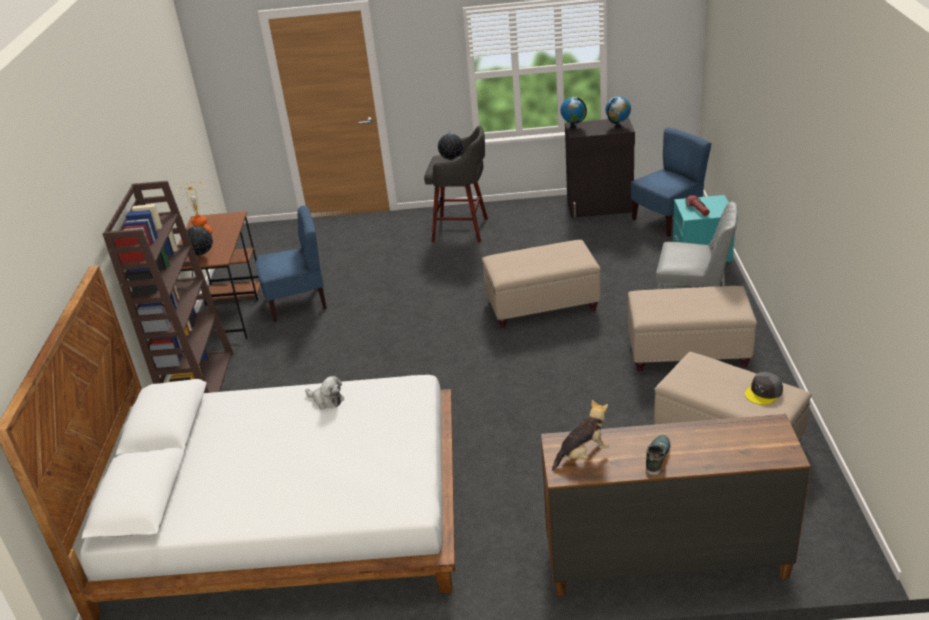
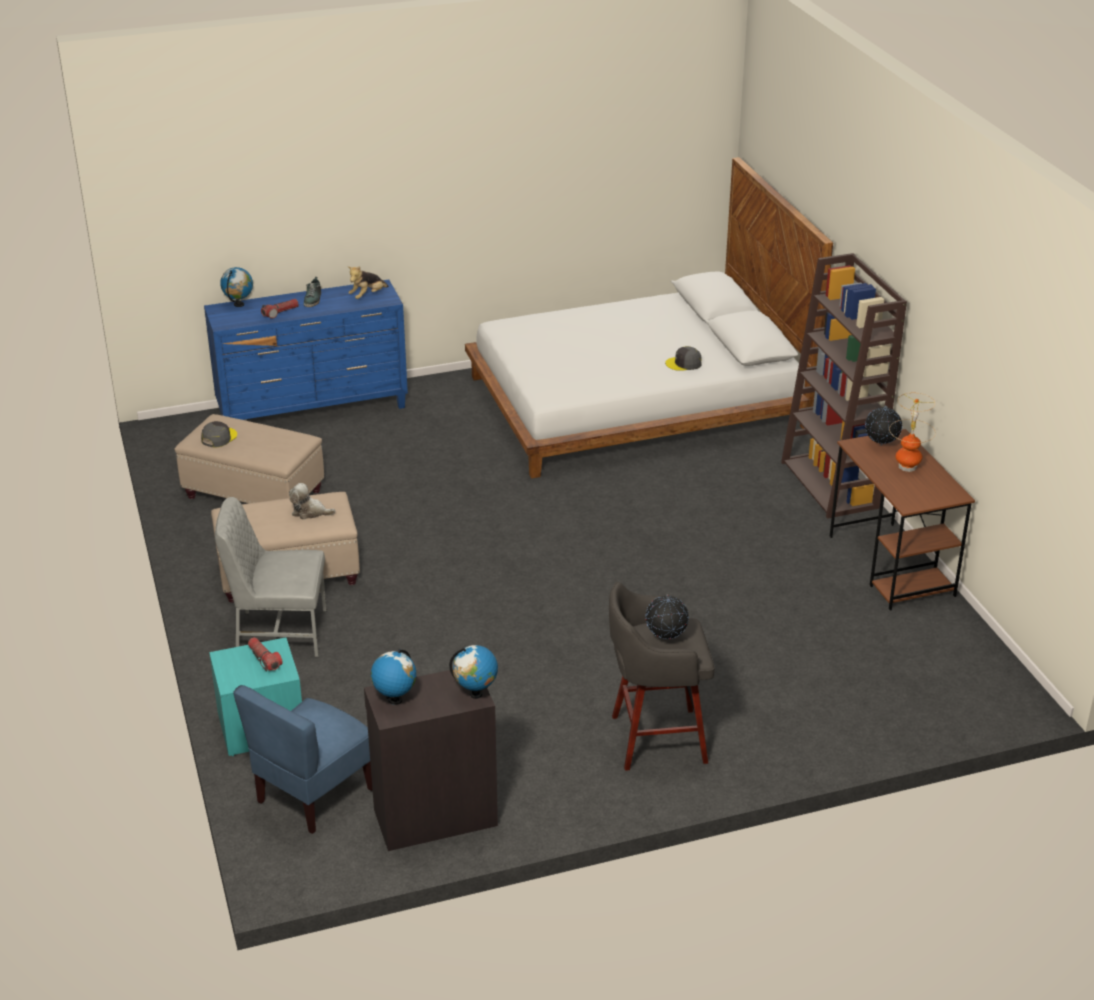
camera: 160 degrees right, 0 degrees up
blue chair [256,206,327,322] -> none
plush toy [305,376,344,409] -> plush toy moved to [289,483,336,520]
beige ottoman [482,240,601,328] -> none
brown dresser [541,414,811,596] -> blue dresser [204,280,408,420]
none -> globe [220,267,253,307]
none -> flashlight [261,299,299,319]
none -> grey cap [665,346,702,371]

